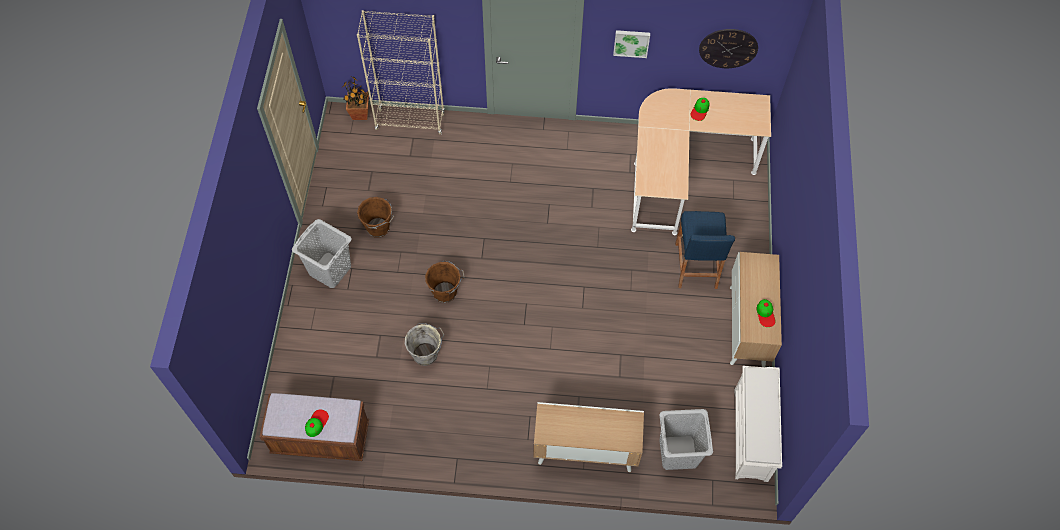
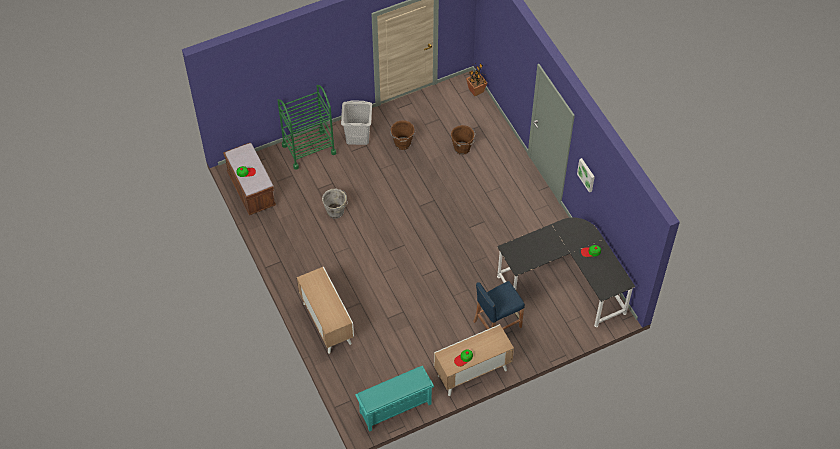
camera: 60 degrees right, 5 degrees down
beige bookcase [357,10,445,135] -> none
brown bucket [425,260,465,303] -> brown bucket moved to [451,125,475,155]
beige desk [631,88,771,235] -> black desk [497,218,636,327]
grey laundry basket [659,409,713,470] -> none
wall clock [699,29,758,68] -> none
white shoe rack [734,366,782,482] -> turquoise shoe rack [355,366,434,432]
none -> green cart [277,85,336,170]

